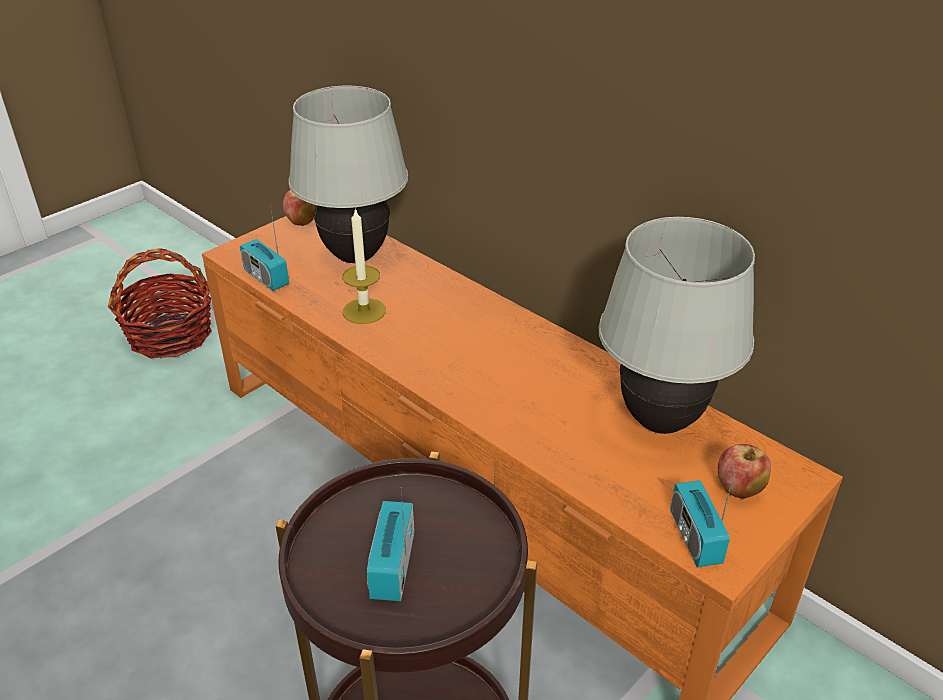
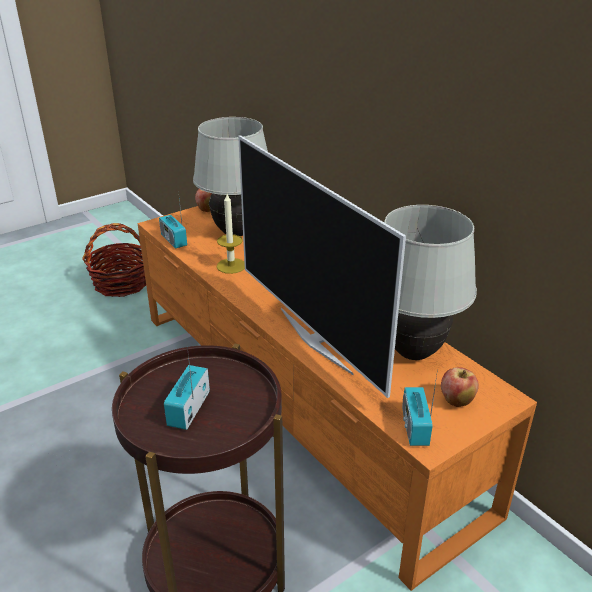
camera: 10 degrees right, 5 degrees down
none -> television [238,135,406,398]

